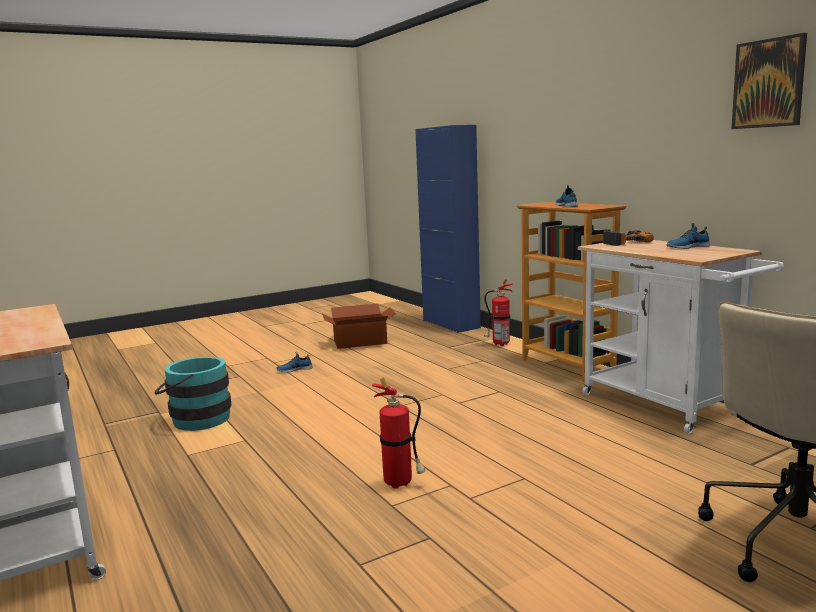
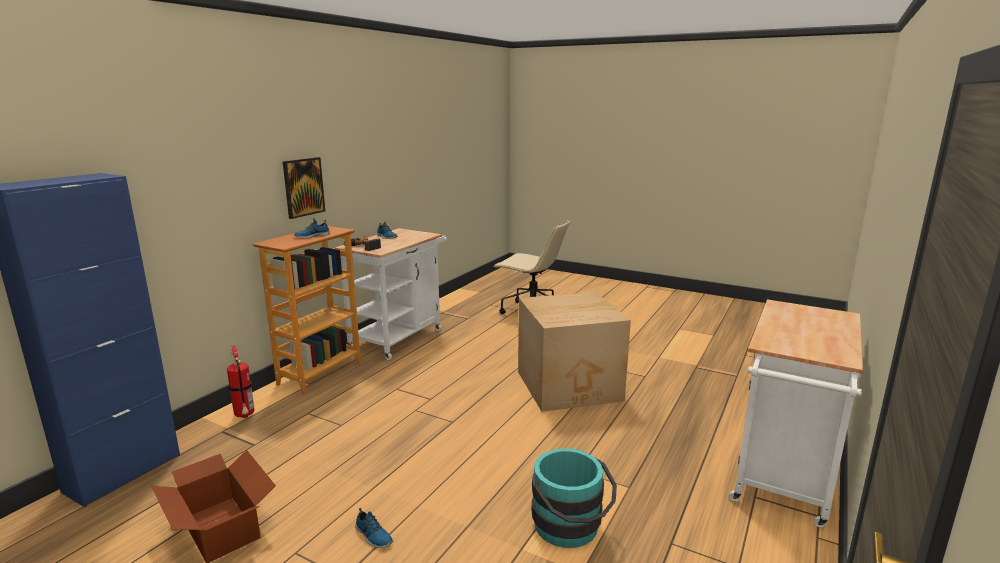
camera: 120 degrees left, 5 degrees up
fire extinguisher [372,378,426,489] -> cardboard box [518,292,631,412]
picture [732,33,807,129] -> picture moved to [283,157,325,219]

